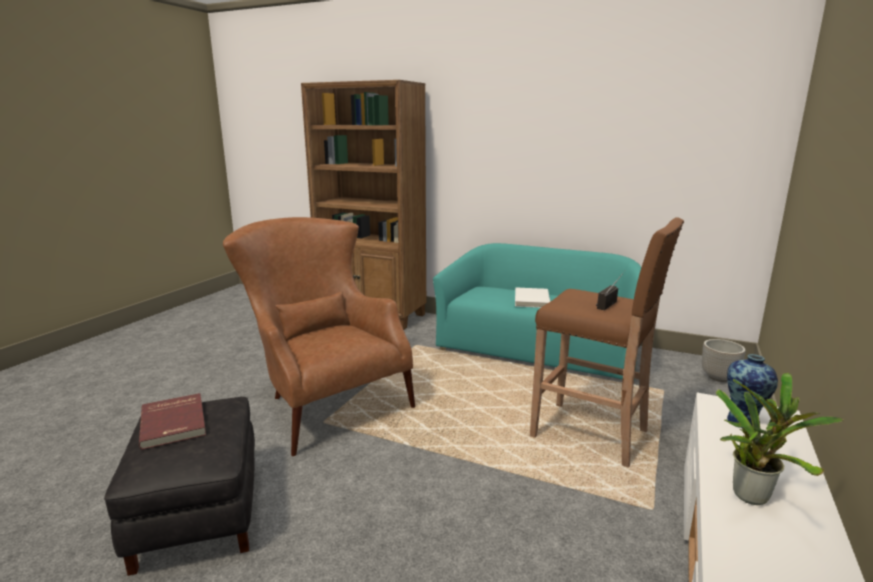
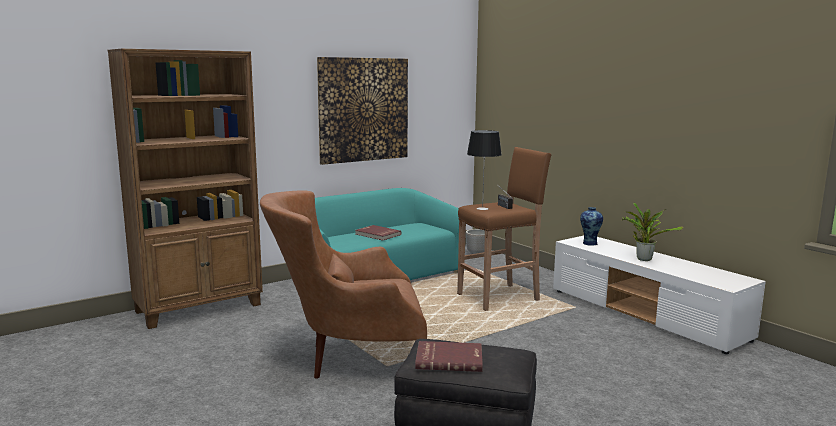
camera: 60 degrees left, 5 degrees down
white book [515,287,550,308] -> red book [355,225,402,241]
none -> picture [317,57,408,165]
none -> table lamp [467,130,502,210]

